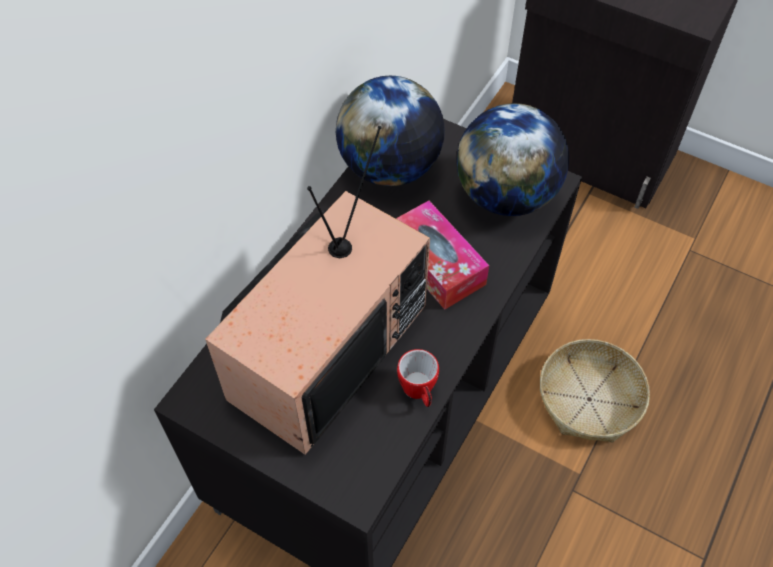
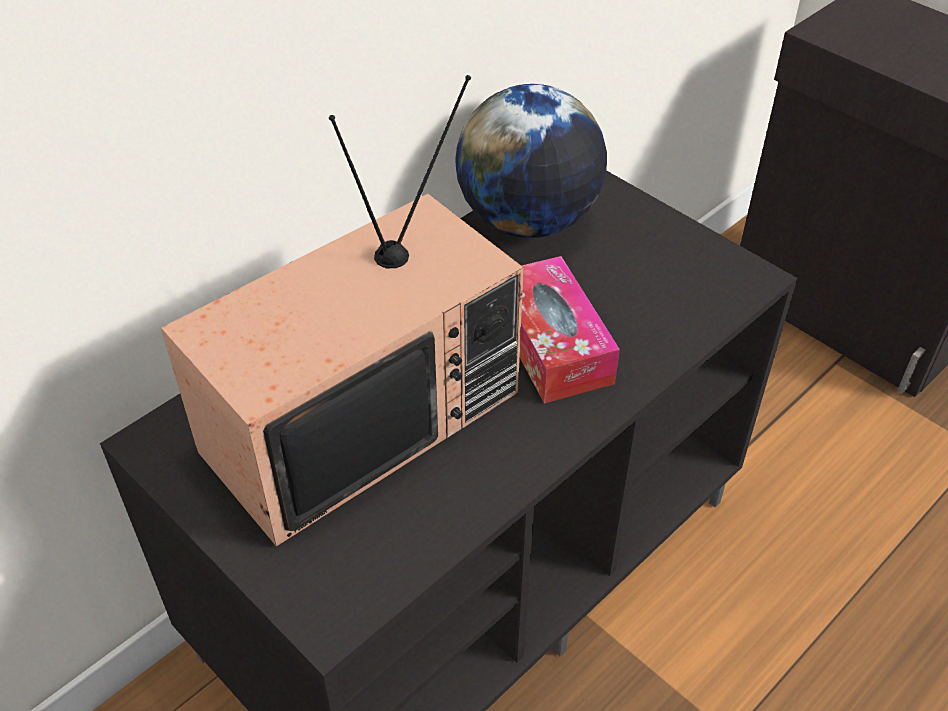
camera: 15 degrees right, 10 degrees down
mug [397,349,439,407] -> none
globe [456,103,569,216] -> none
basket [540,339,650,442] -> none

